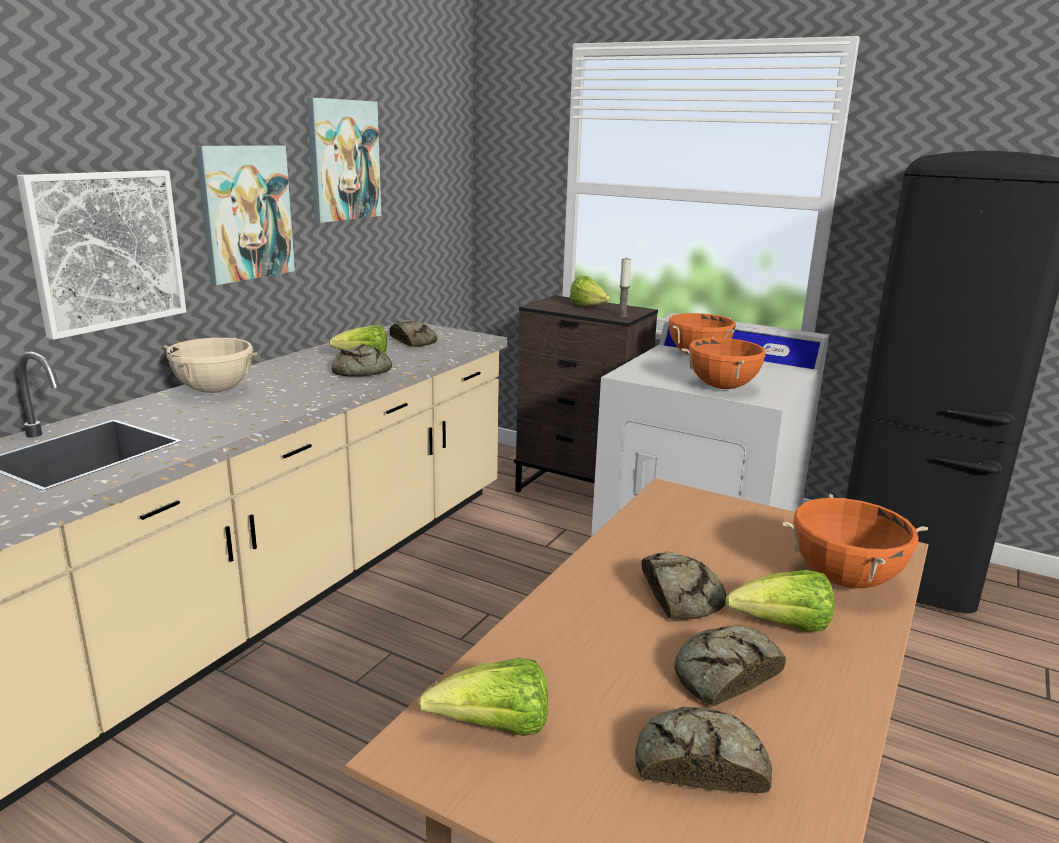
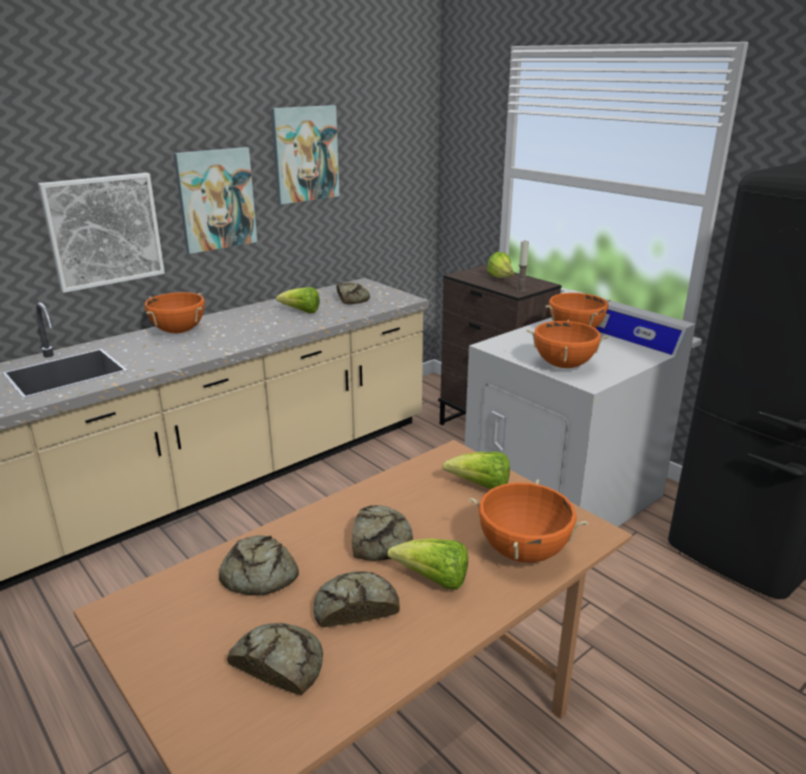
camera: 20 degrees right, 5 degrees up
beige cooking pot [164,337,257,393] -> orange cooking pot [144,292,205,333]
bread [332,344,392,377] -> bread moved to [219,535,299,596]
lettuce [418,658,548,736] -> lettuce moved to [443,452,510,489]

